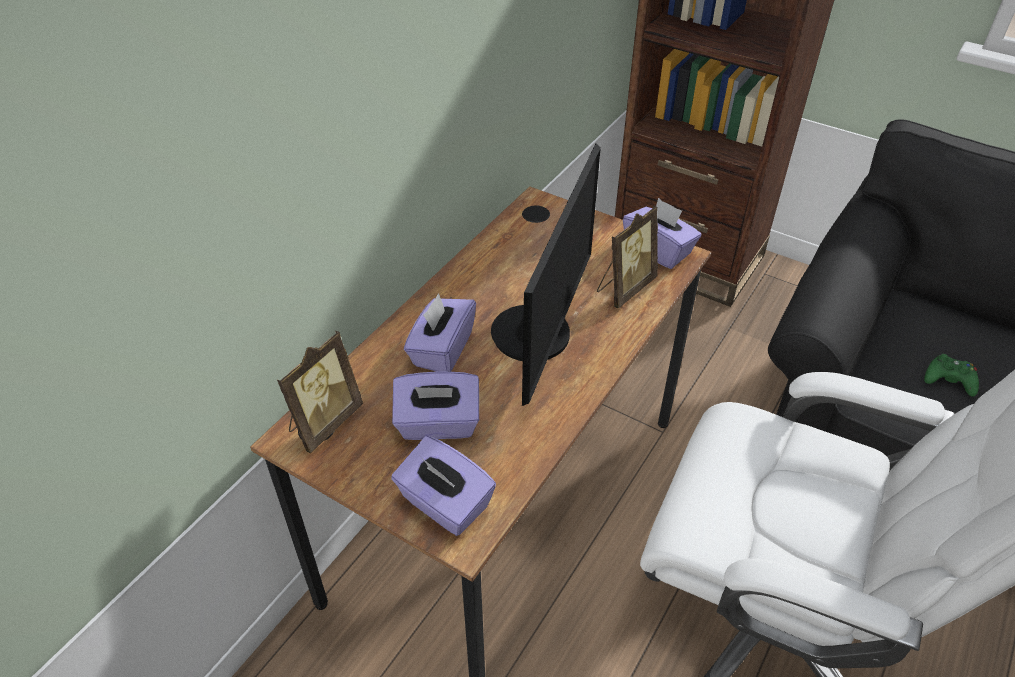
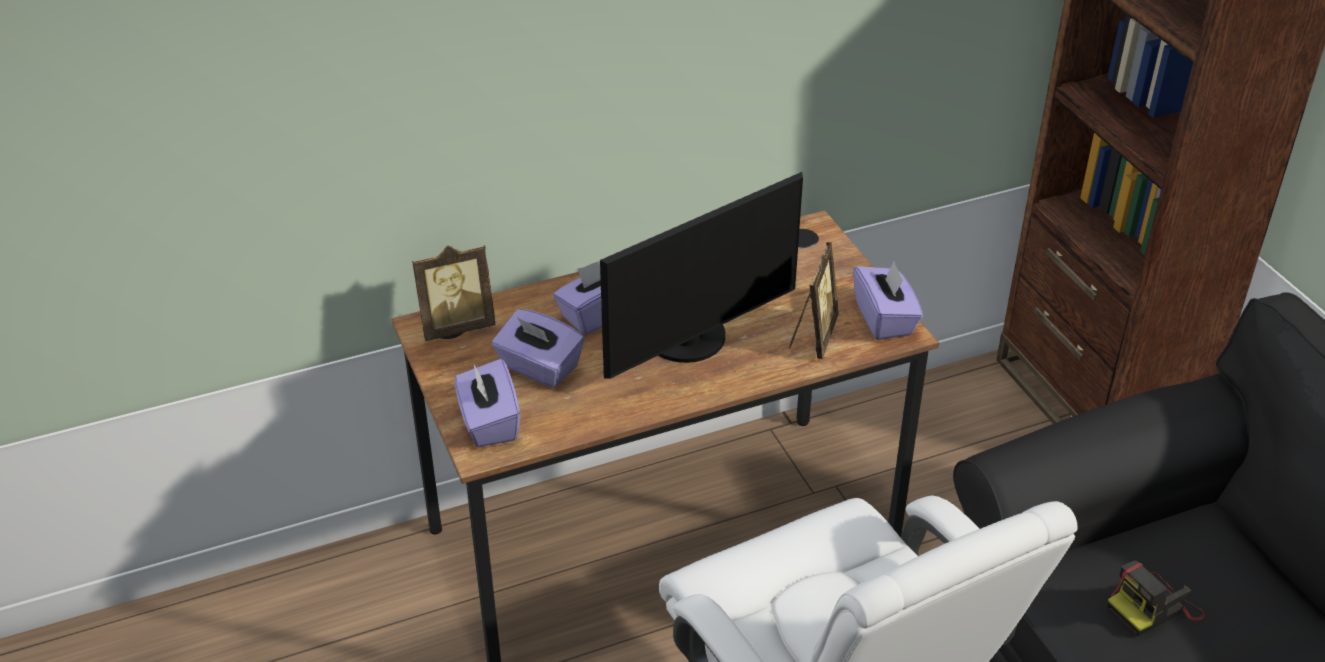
camera: 35 degrees right, 5 degrees down
picture frame [597,205,658,309] -> picture frame turned 60 degrees counterclockwise [789,242,839,359]
green game controller [924,354,979,397] -> camera [1107,560,1205,636]

